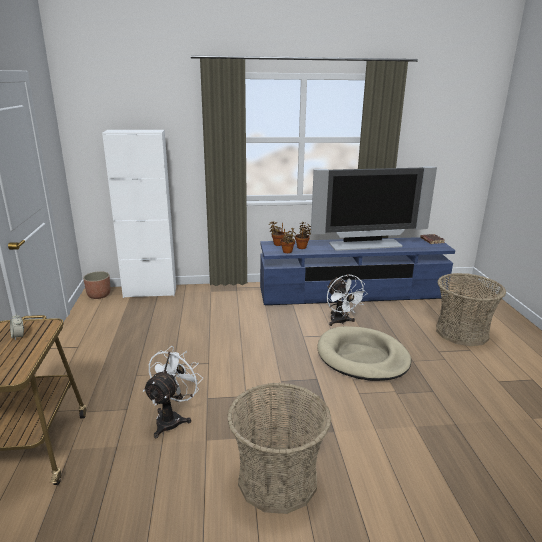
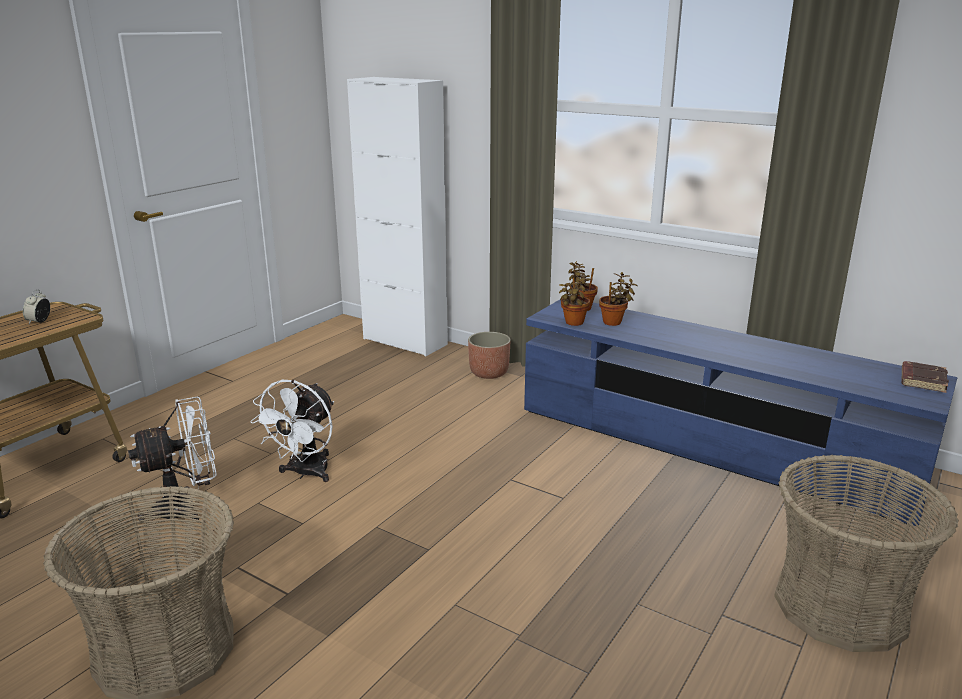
camera: 40 degrees right, 0 degrees up
planter [83,271,110,299] -> planter moved to [468,332,511,379]
television [311,167,437,251] -> none
beige dog bed [317,326,411,381] -> none
white fan [327,274,368,326] -> white fan moved to [250,379,334,482]

